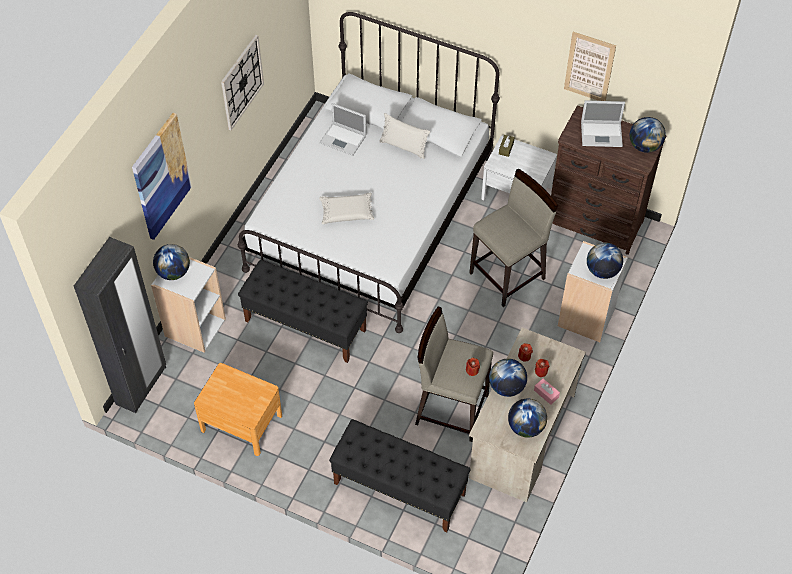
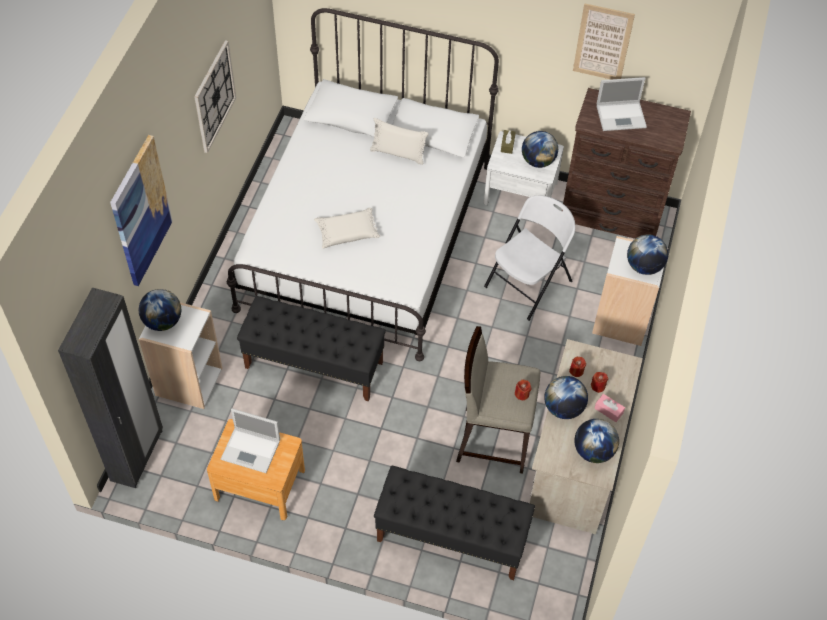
camera: 10 degrees left, 0 degrees up
laptop [319,103,367,156] -> laptop moved to [221,408,280,473]
beige stool [469,169,558,307] -> white chair [484,195,575,321]
globe [630,117,666,153] -> globe moved to [522,131,558,168]

